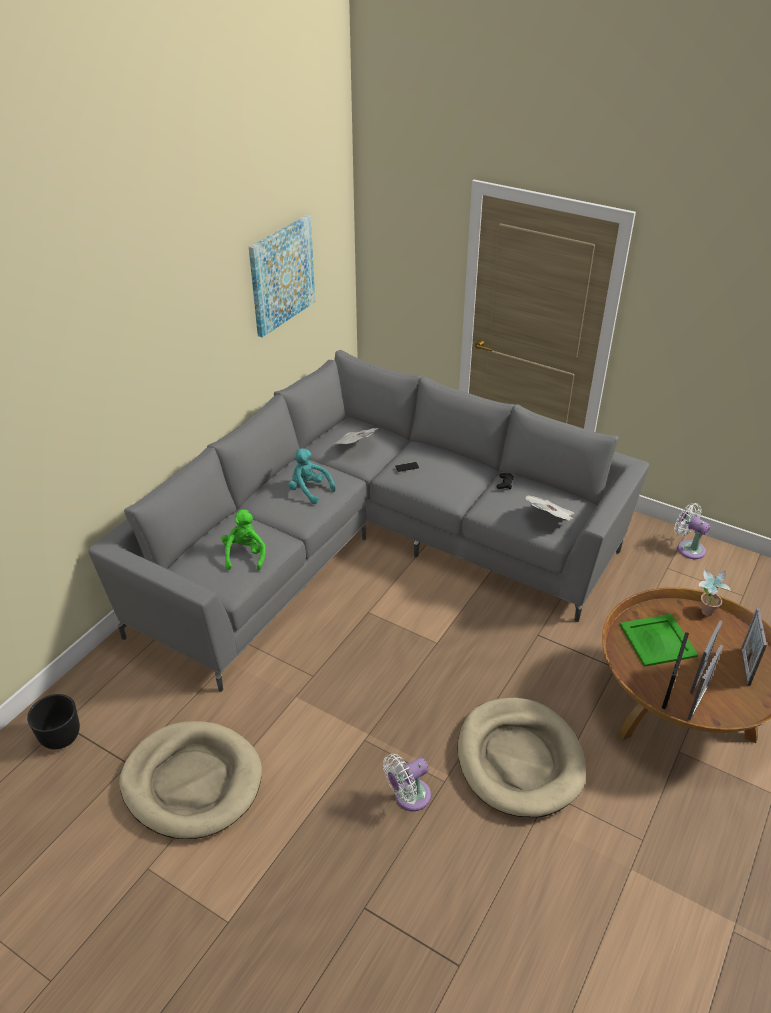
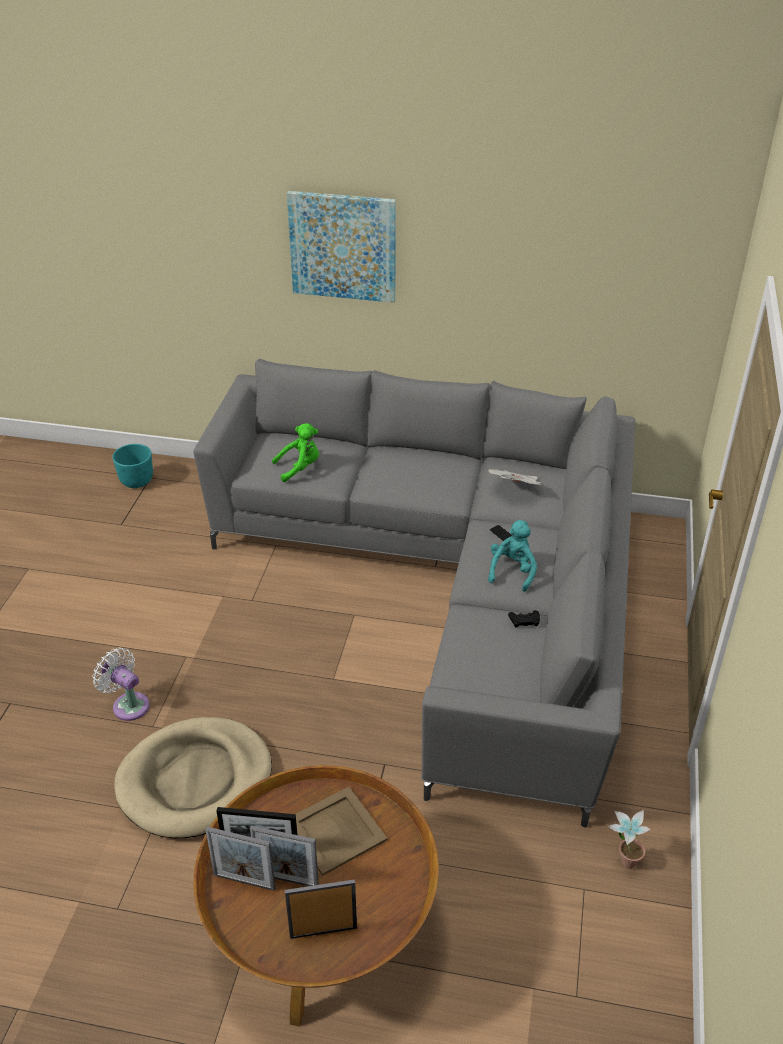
camera: 70 degrees right, 0 degrees up
black planter [27,694,80,749] -> turquoise planter [112,444,153,488]
beige dog bed [119,721,262,839] -> none
picture [249,215,315,338] -> picture moved to [287,191,396,303]
turquoise plush toy [288,448,336,504] -> turquoise plush toy moved to [488,520,537,592]
newspaper [525,495,574,521] -> none
green tray [620,614,698,667] -> beige tray [296,787,387,876]
white fan [674,503,711,559] -> none
potted plant [698,569,731,616] -> potted plant moved to [607,810,650,869]

